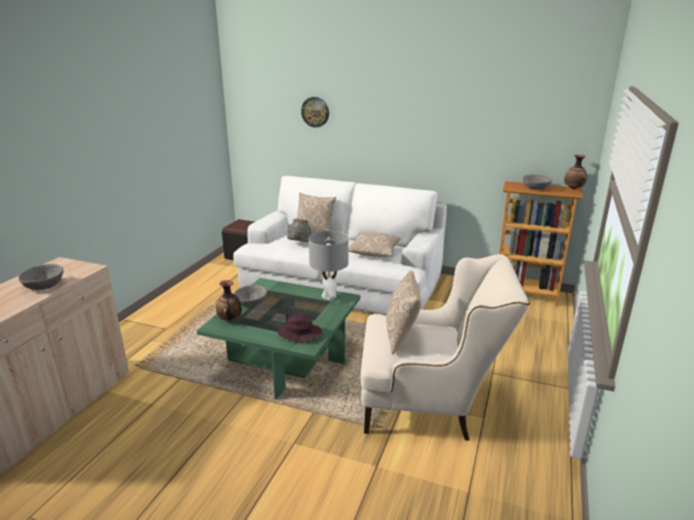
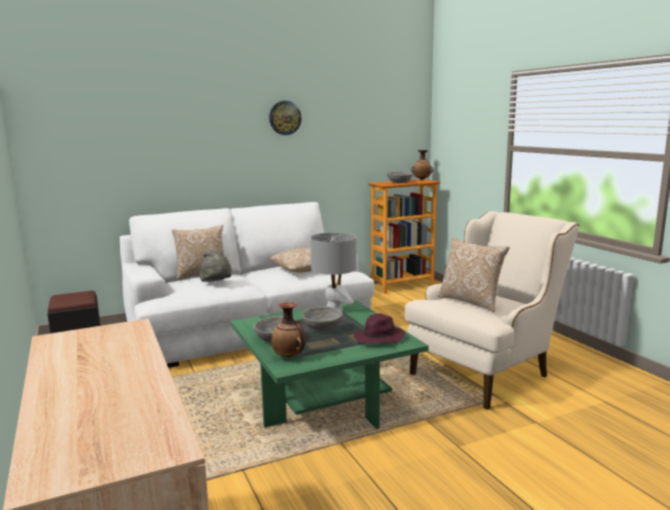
camera: 45 degrees left, 10 degrees down
grey bowl [18,264,64,290] -> grey bowl moved to [302,306,343,331]
wall clock [301,97,329,128] -> wall clock moved to [269,101,302,135]

